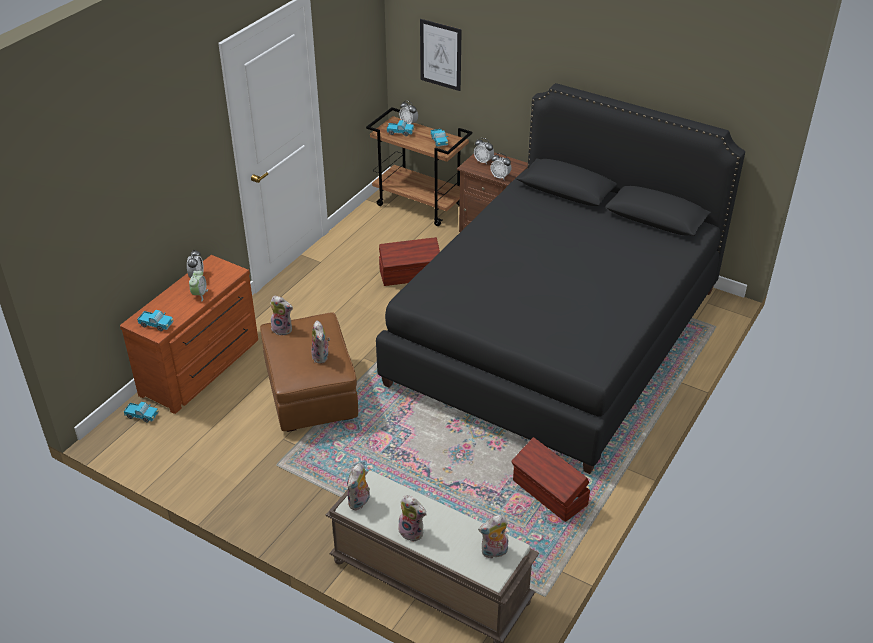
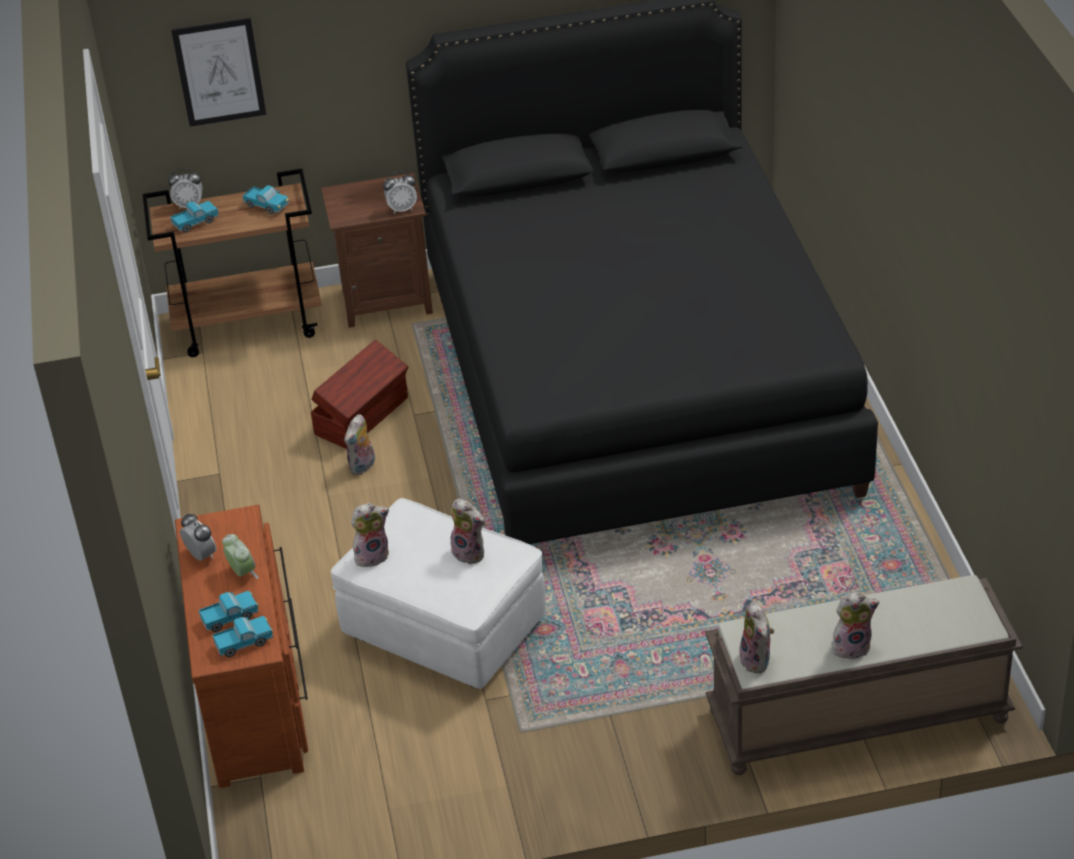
camera: 40 degrees left, 0 degrees up
toy truck [124,402,159,422] -> toy truck moved to [199,591,259,632]
brown ottoman [260,312,358,432] -> white ottoman [331,498,546,689]
alarm clock [474,138,494,165] -> none
plush toy [478,515,508,559] -> plush toy moved to [344,414,375,475]
brown storage box [511,437,590,522] -> none

